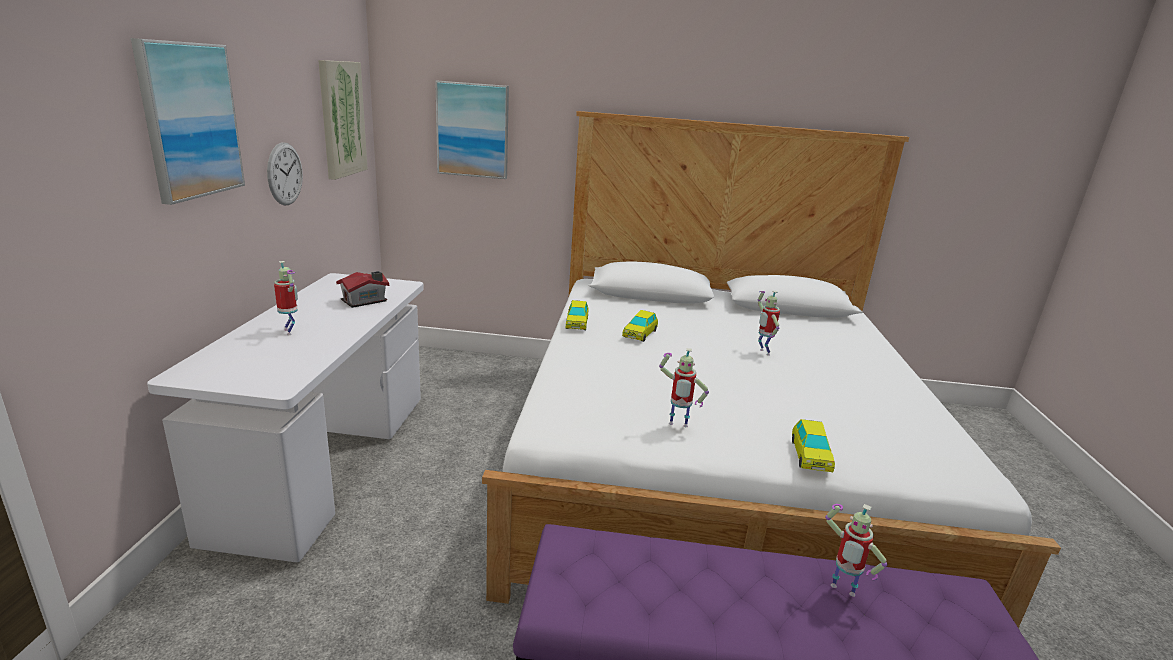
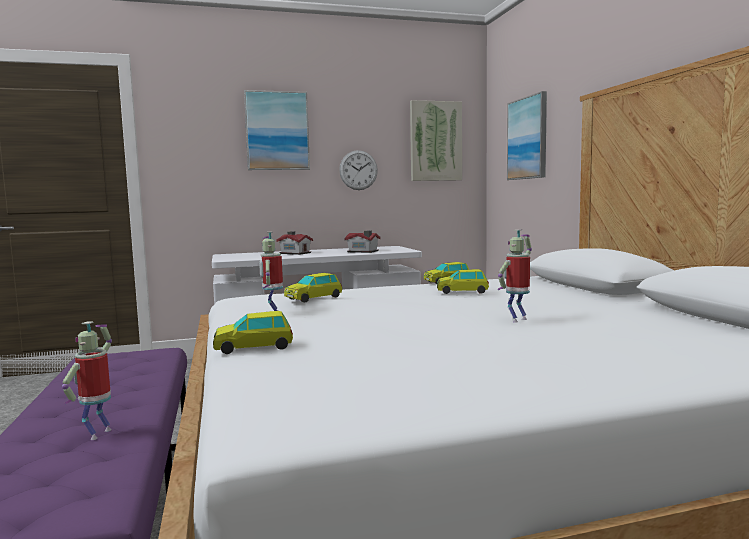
camera: 70 degrees right, 15 degrees down
toy robot [274,261,298,335] -> toy house [276,231,313,255]
none -> toy car [284,273,342,302]

